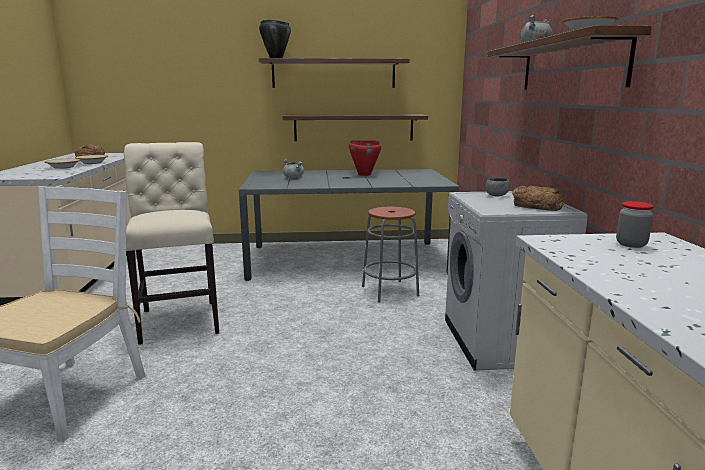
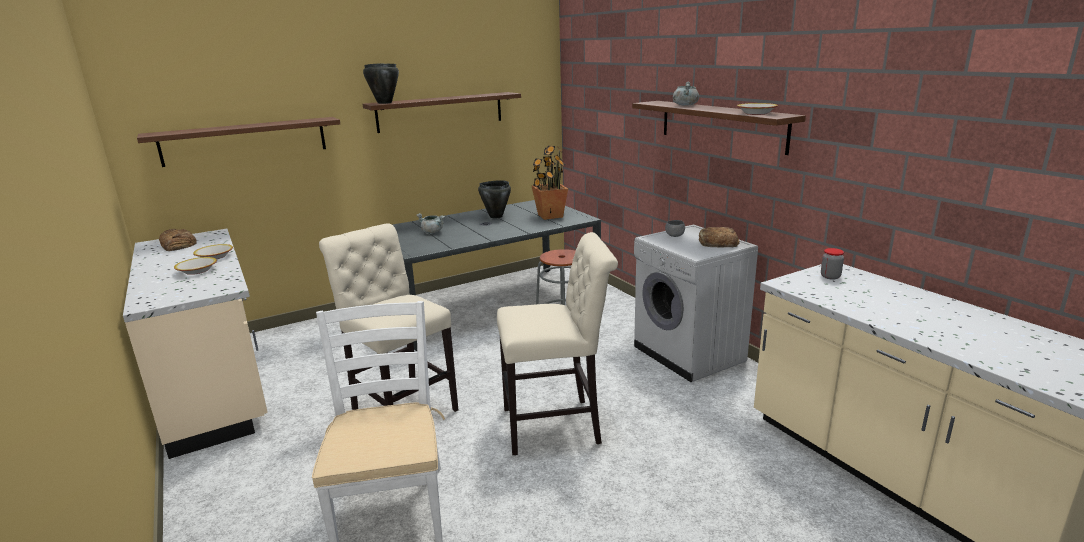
camera: 25 degrees left, 5 degrees up
shelf [283,115,428,141] -> shelf moved to [137,117,340,167]
red cooking pot [349,140,381,176] -> black cooking pot [478,180,511,218]
none -> beige stool [497,232,618,456]
none -> potted plant [532,146,568,220]

